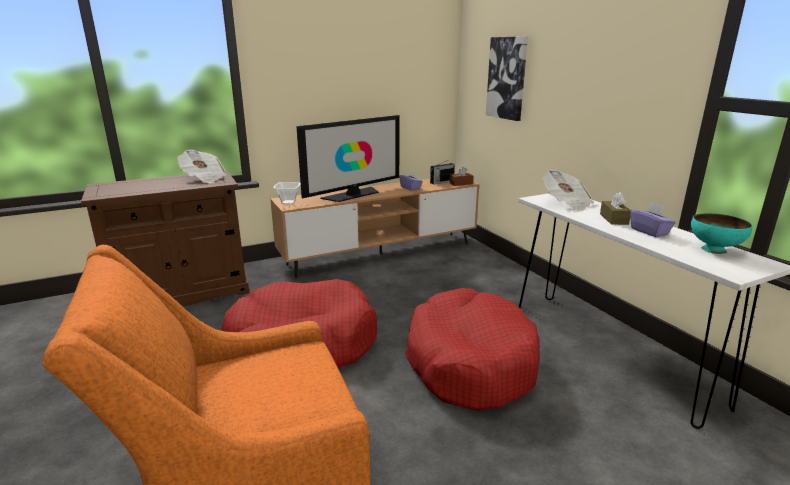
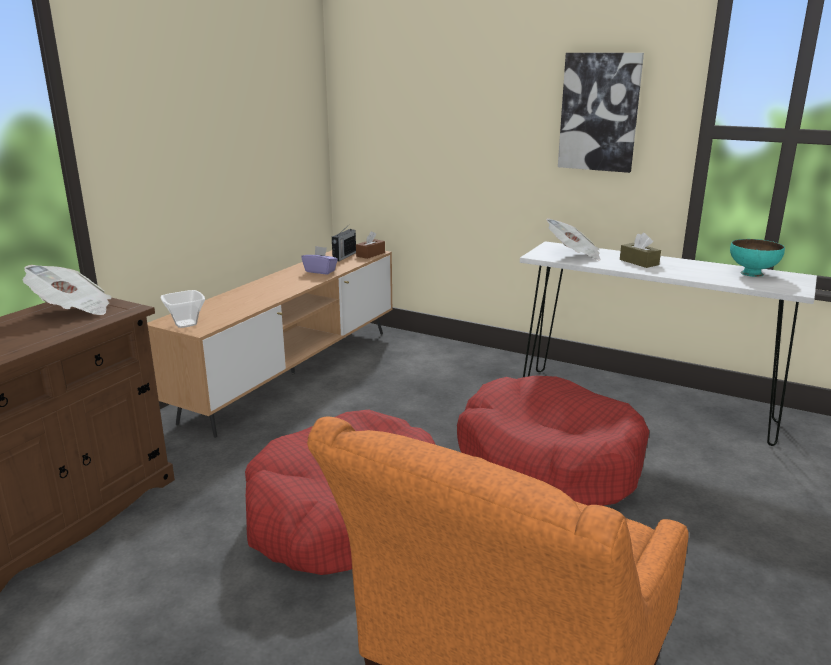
camera: 35 degrees left, 0 degrees up
television [297,115,400,202] -> none
picture [486,36,528,121] -> picture moved to [558,53,644,173]
purple tissue box [630,203,676,237] -> none

